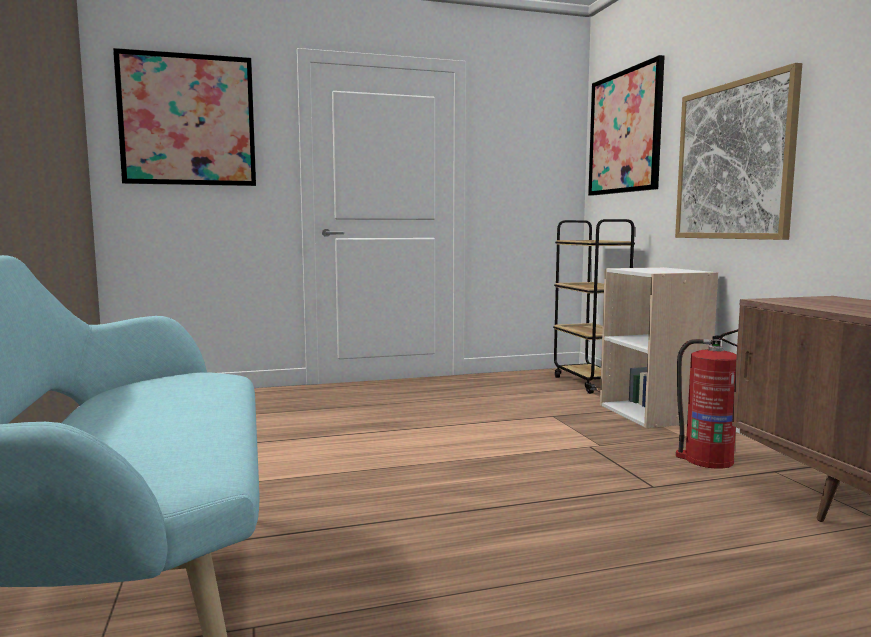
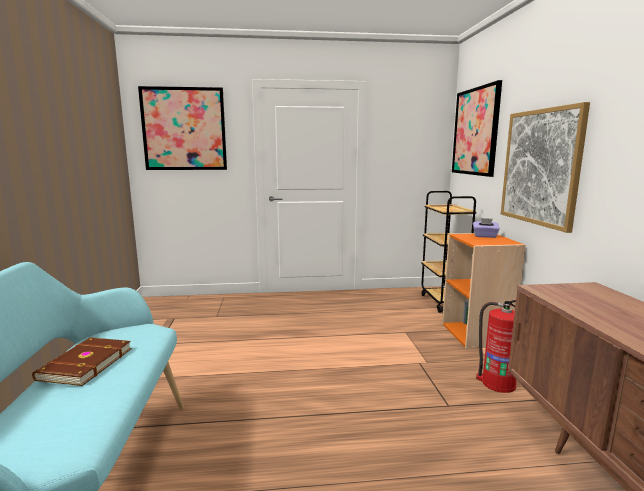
camera: 10 degrees right, 5 degrees up
white bookcase [600,267,718,428] -> orange bookcase [442,233,526,349]
none -> brown book [32,337,132,386]
none -> purple tissue box [473,218,500,238]

